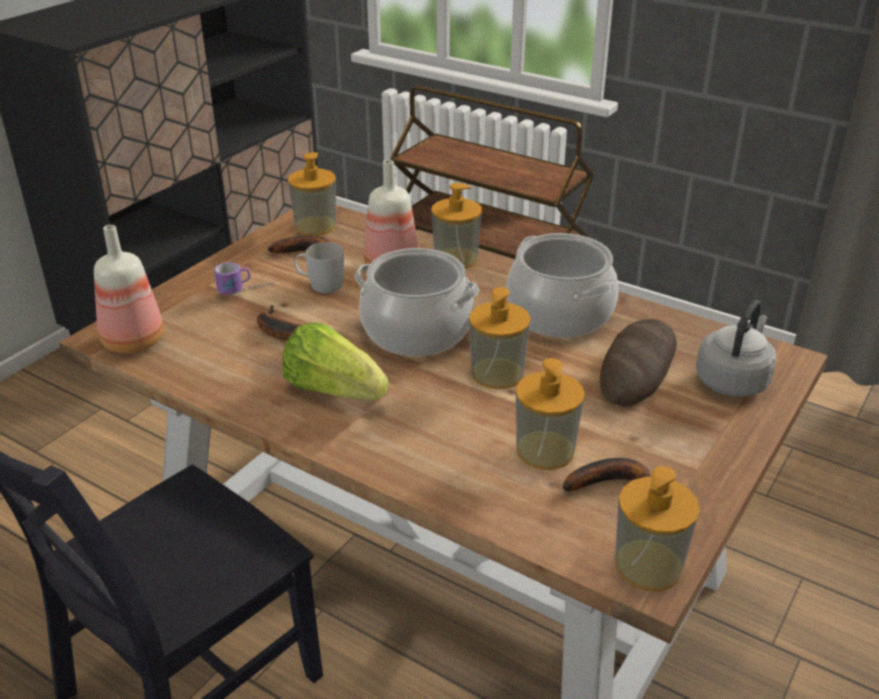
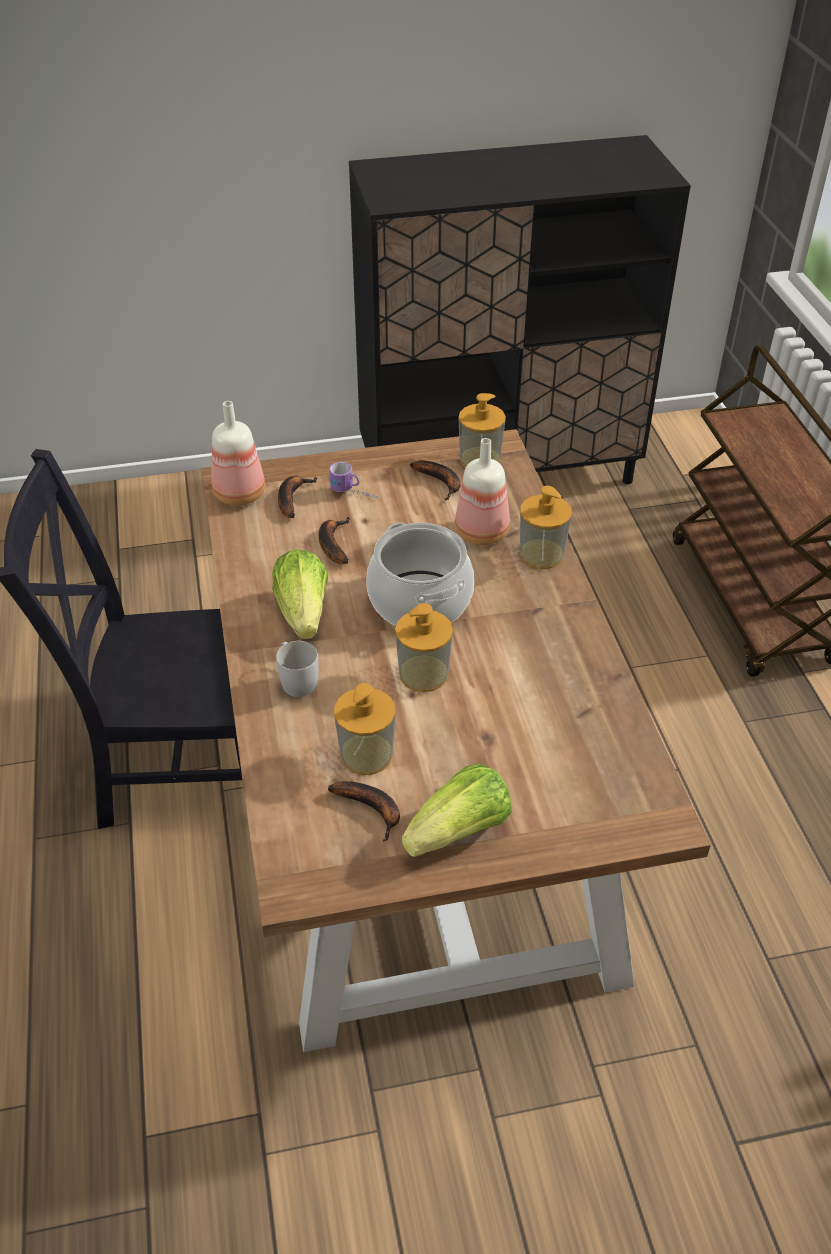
camera: 45 degrees right, 10 degrees up
white mug [294,242,344,293] -> white mug moved to [276,641,319,697]
cooking pot [506,233,618,338] -> none
bread [600,319,677,406] -> none
soap dispenser [615,466,700,591] -> none
grey kettle [696,300,777,397] -> none
none -> banana [278,476,318,518]
none -> lettuce [402,764,512,857]

